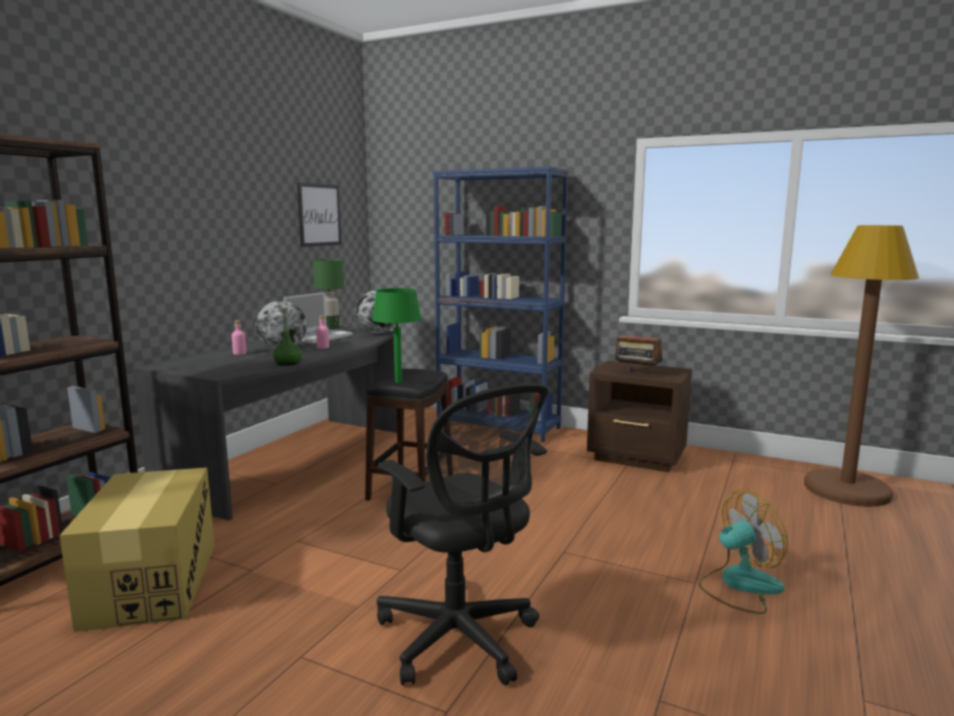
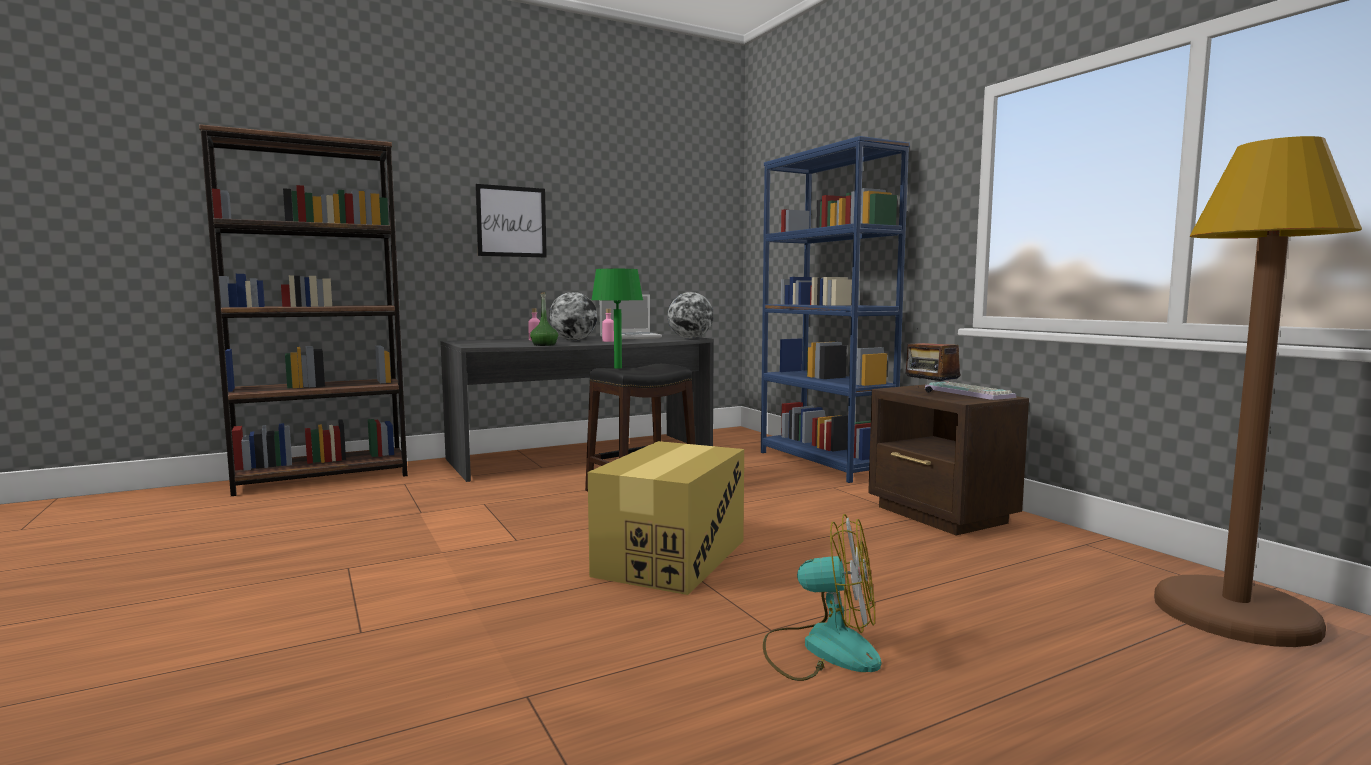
camera: 35 degrees right, 5 degrees down
cardboard box [59,468,215,632] -> cardboard box moved to [588,441,744,595]
picture [297,183,342,247] -> picture moved to [475,184,547,258]
green table lamp [313,259,344,329] -> none
black office chair [377,383,548,686] -> none
none -> keyboard [925,381,1017,400]

